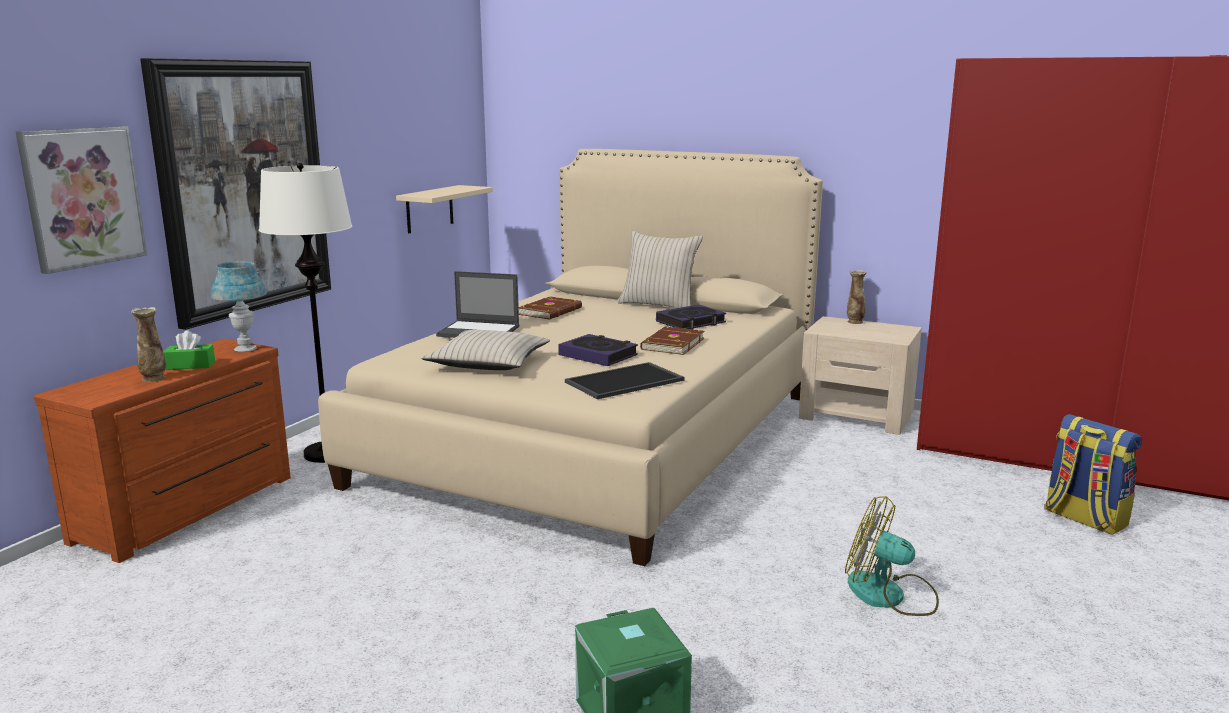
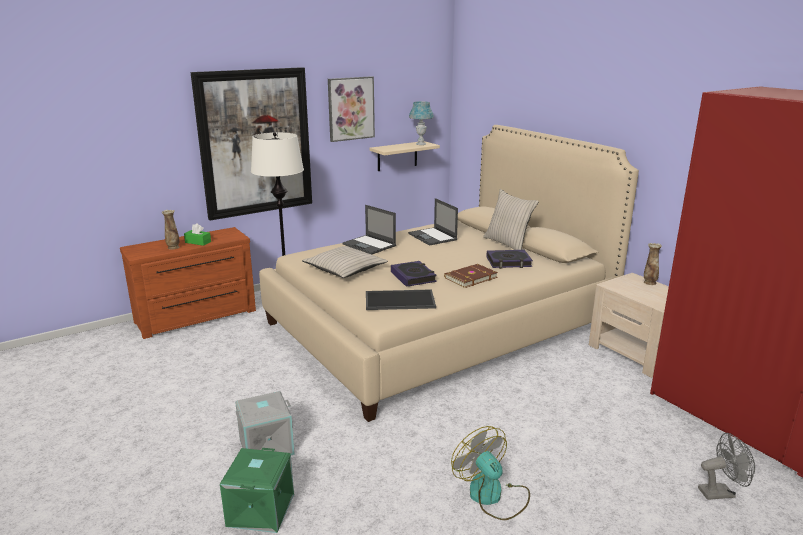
camera: 30 degrees right, 5 degrees up
picture [16,126,147,274] -> picture moved to [328,76,375,142]
blue table lamp [211,261,267,352] -> blue table lamp moved to [409,101,434,145]
brown book [519,297,582,319] -> laptop [408,198,458,246]
backpack [1044,414,1142,535] -> grey fan [698,433,755,500]
none -> grey storage box [235,391,295,455]

